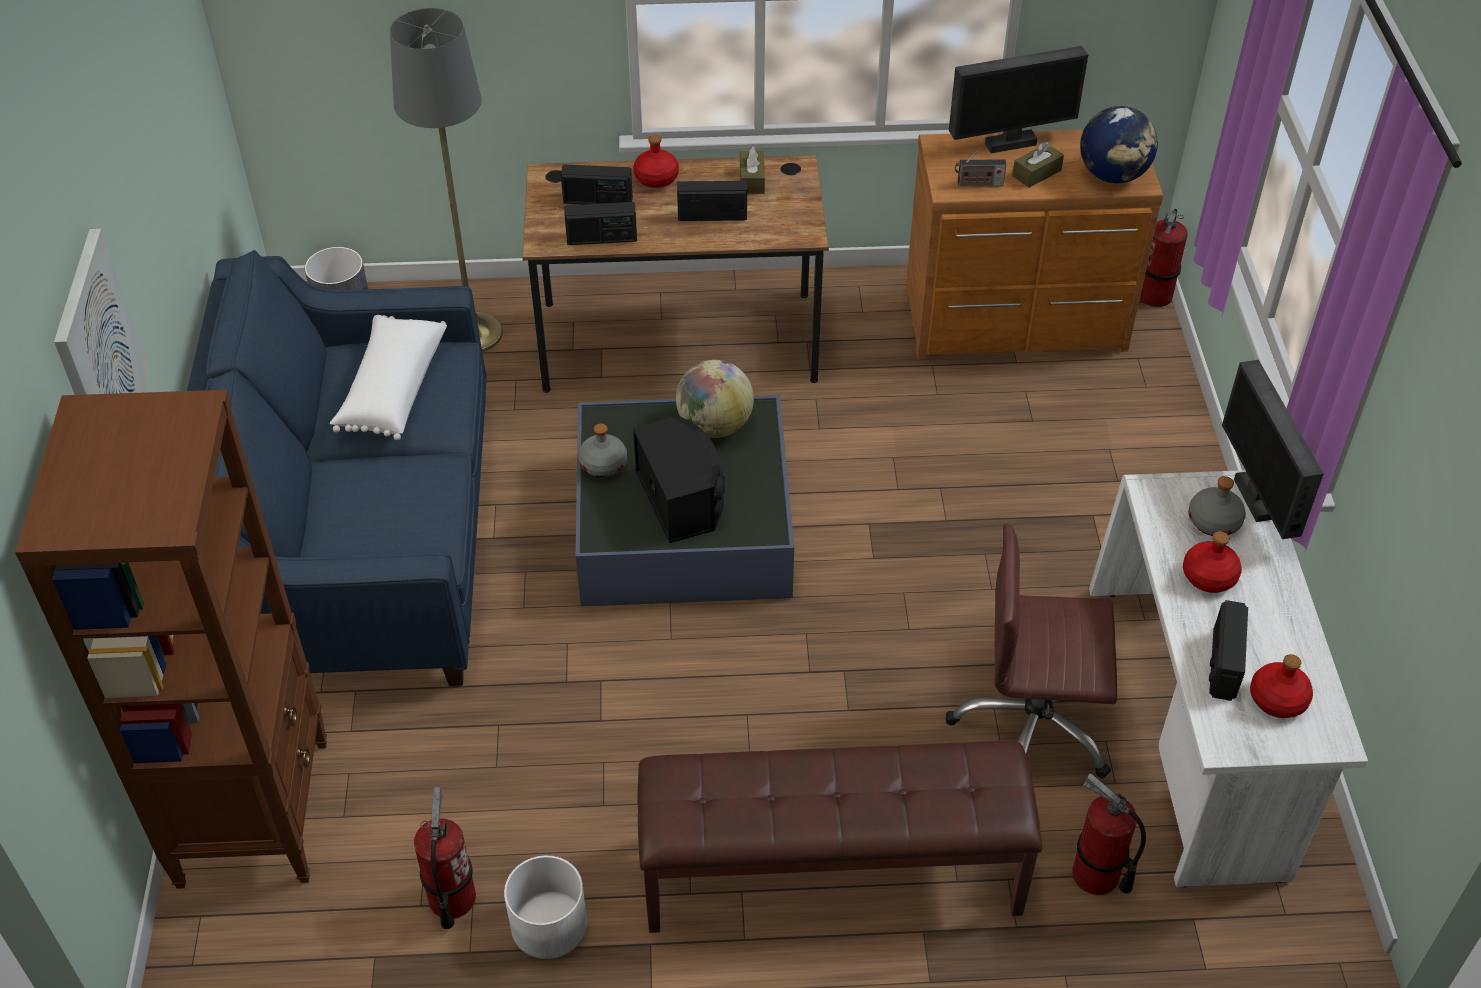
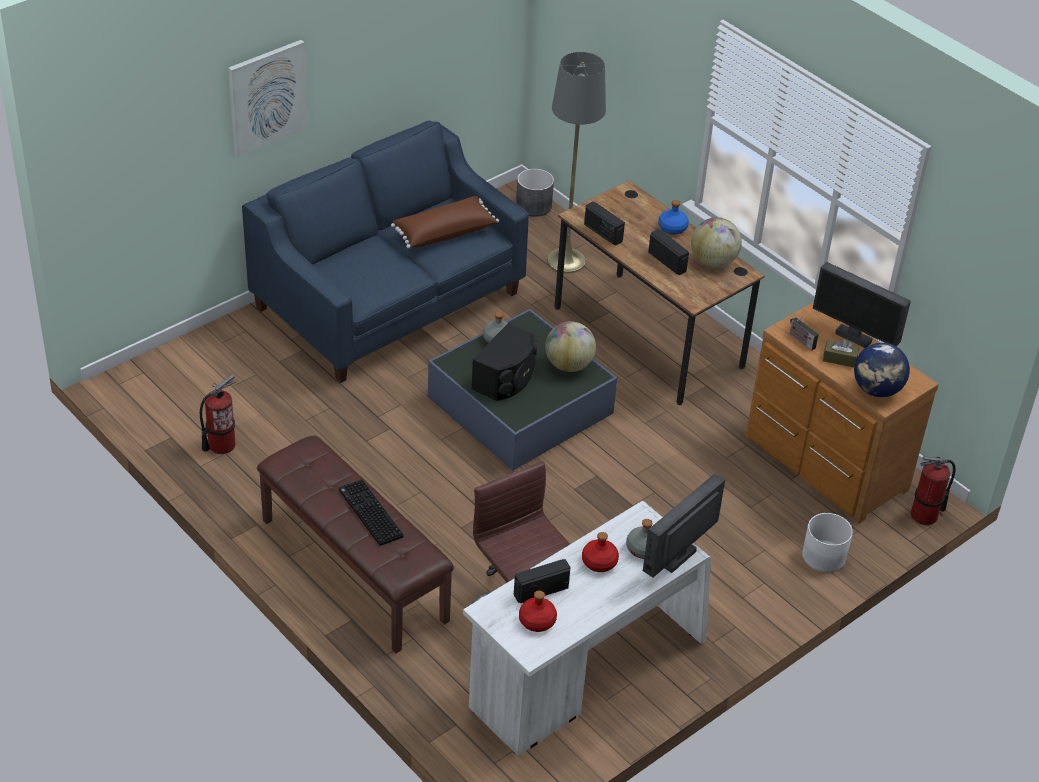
camera: 50 degrees right, 5 degrees down
brown bookcase [15,390,327,889] -> none
white pillow [330,315,447,440] -> brown pillow [391,196,499,249]
white planter [504,855,587,959] -> white planter moved to [802,513,853,572]
radio [561,165,633,205] -> none
red bottle [633,135,679,188] -> blue bottle [658,200,689,235]
brown tissue box [740,146,765,194] -> globe [691,217,742,268]
fire extinguisher [1072,773,1146,895] -> none
none -> keyboard [339,479,404,546]

